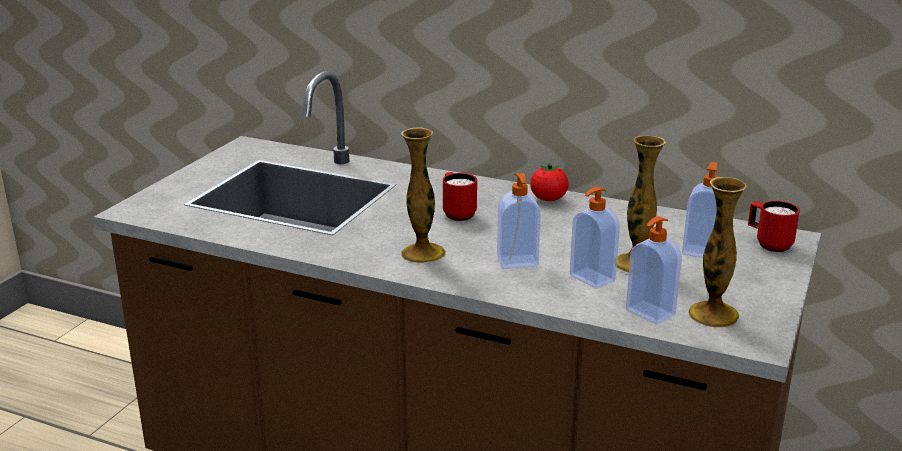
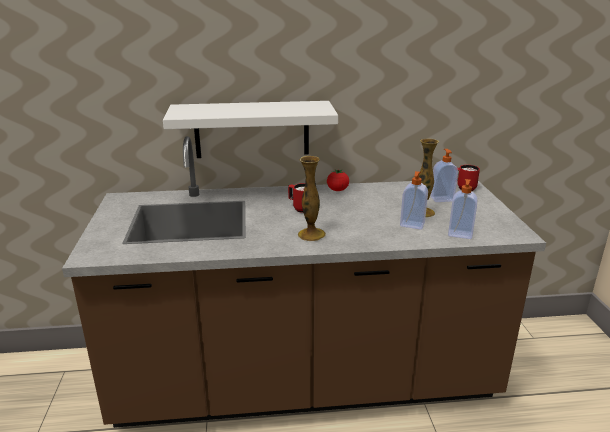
camera: 30 degrees left, 0 degrees up
soap dispenser [497,173,541,269] -> none
vase [688,177,747,328] -> none
none -> white shelf [163,101,338,158]

